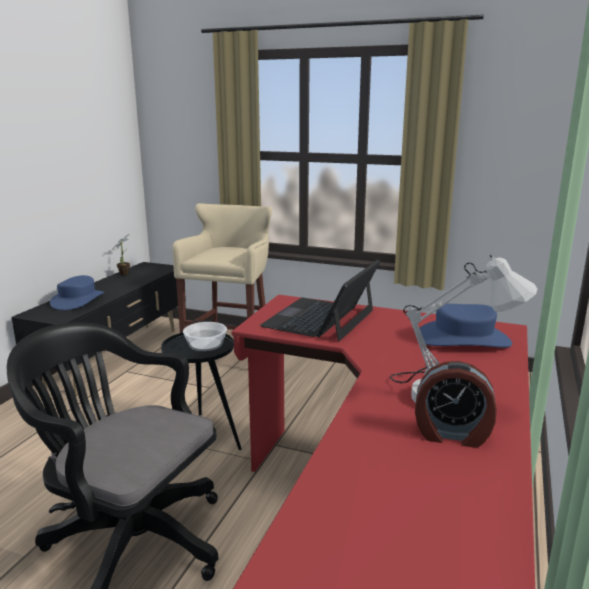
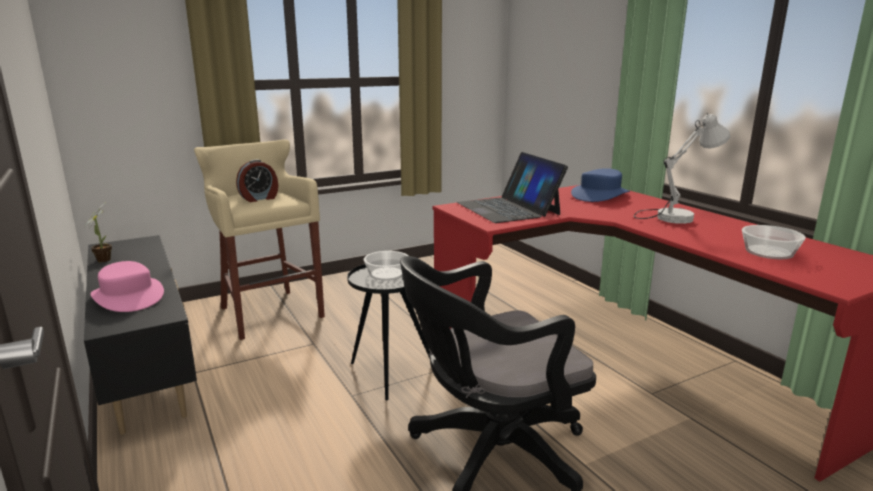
camera: 50 degrees left, 0 degrees up
blue hat [50,275,104,310] -> pink hat [91,261,164,312]
alarm clock [415,361,497,448] -> alarm clock moved to [236,160,278,202]
none -> bowl [742,225,806,259]

